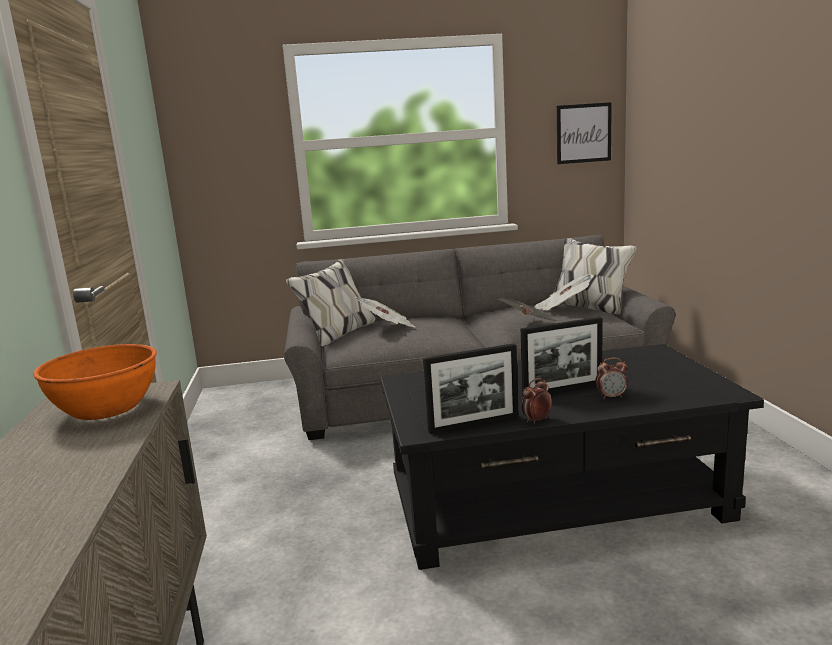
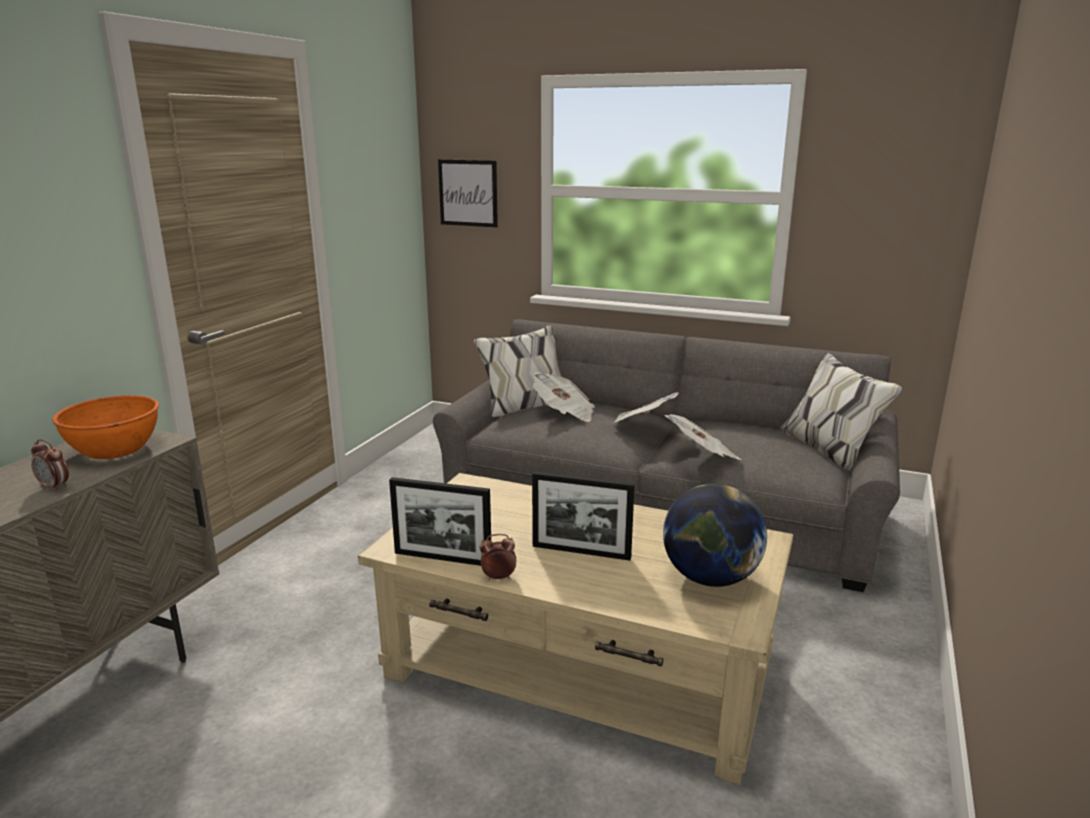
camera: 30 degrees right, 5 degrees up
black coffee table [380,344,764,570] -> beige coffee table [358,473,793,785]
newspaper [535,274,594,311] -> newspaper moved to [614,392,679,423]
picture [557,102,612,164] -> picture moved to [438,159,498,227]
alarm clock [595,358,628,399] -> alarm clock moved to [31,439,69,491]
none -> globe [663,484,767,587]

